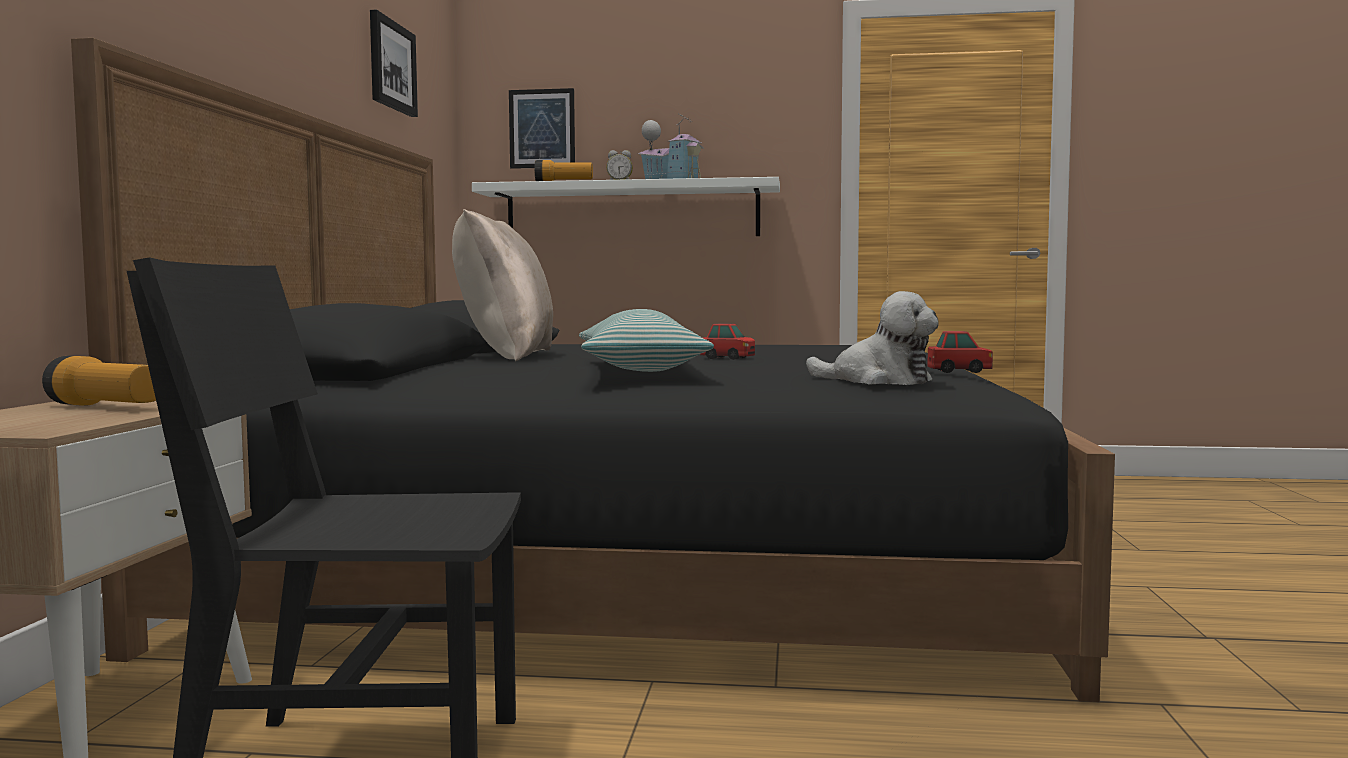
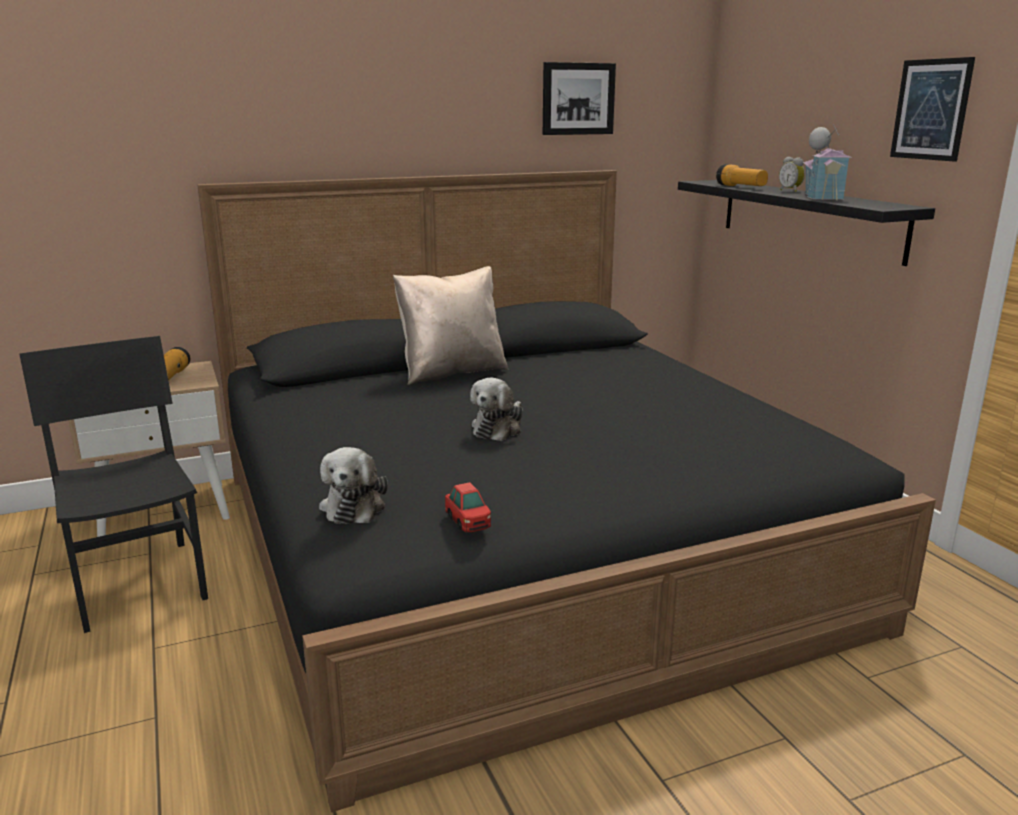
camera: 60 degrees right, 15 degrees up
white shelf [472,177,780,236] -> black shelf [678,180,935,266]
picture [509,88,575,169] -> picture moved to [890,57,975,162]
pillow [579,309,714,372] -> none
toy car [700,323,755,360] -> plush toy [470,377,523,441]

